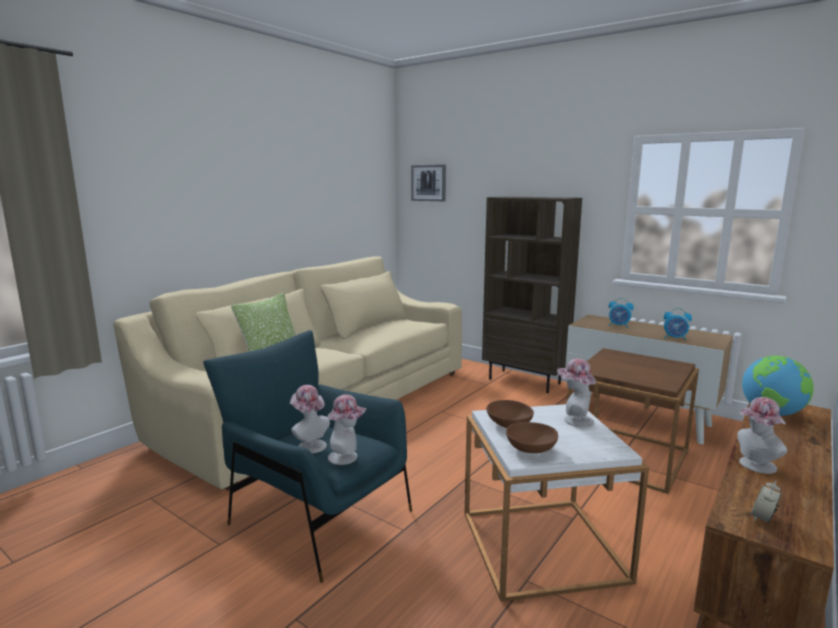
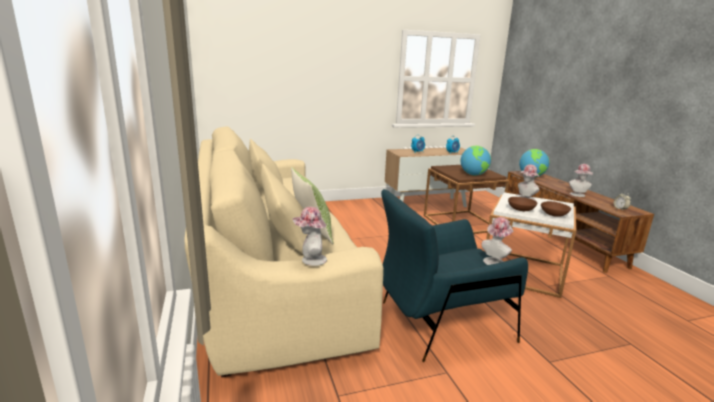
camera: 55 degrees left, 5 degrees up
hat [290,385,330,453] -> hat moved to [293,207,327,266]
picture [411,164,446,201] -> none
brown bookcase [482,196,582,393] -> none
none -> globe [461,146,491,176]

